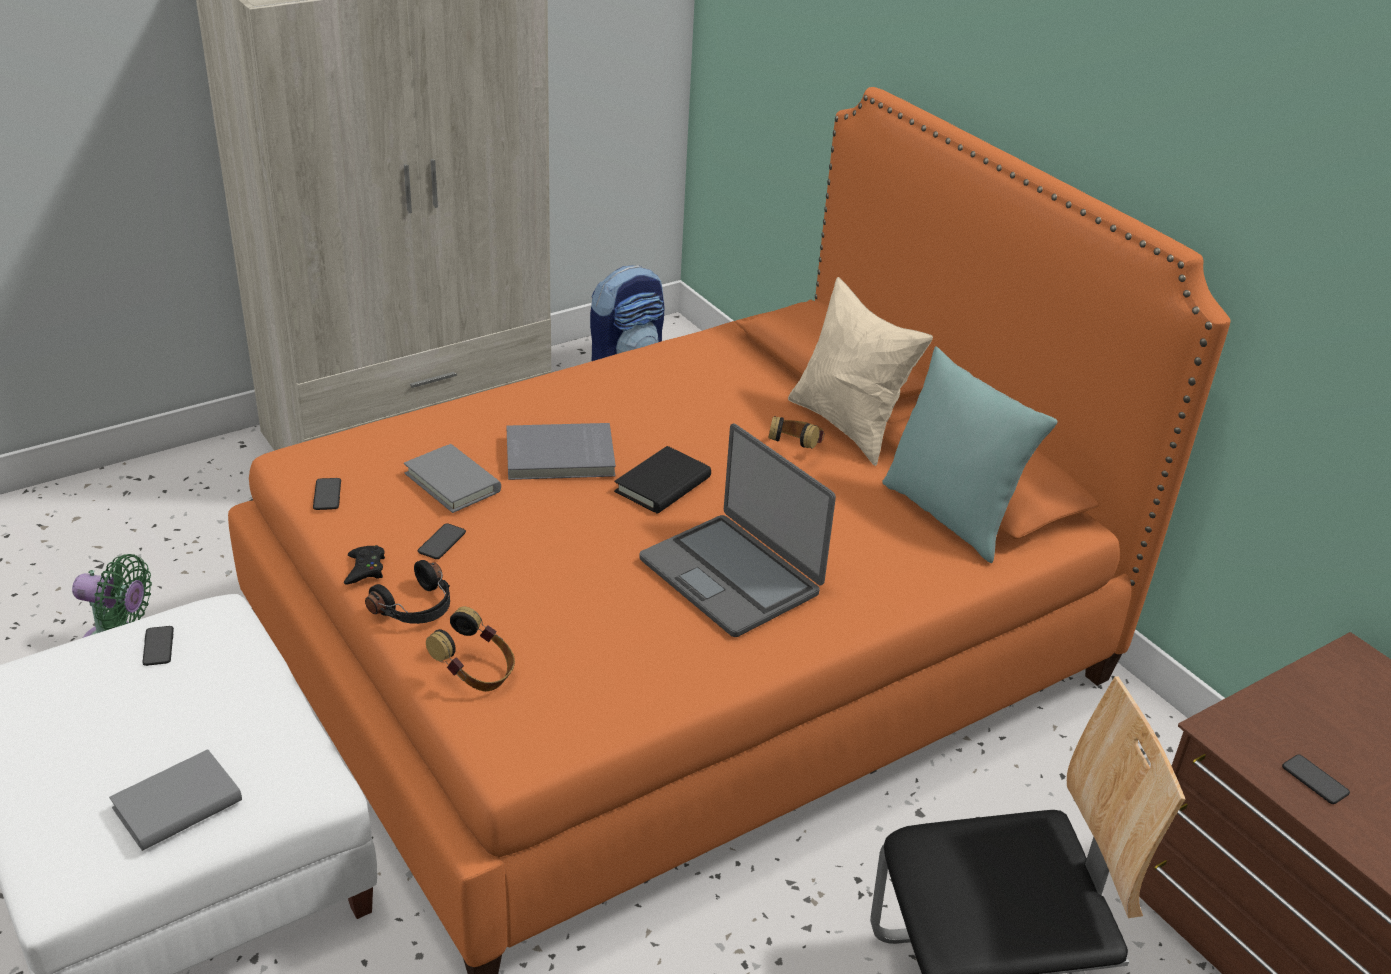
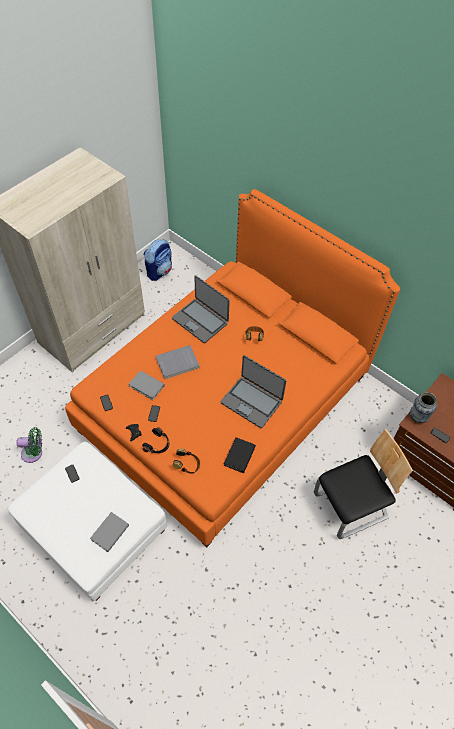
camera: 15 degrees left, 20 degrees up
black book [614,446,711,514] -> black book moved to [224,437,256,473]
beige pillow [788,277,933,466] -> none
turquoise pillow [882,346,1057,563] -> none
none -> laptop [172,275,230,343]
none -> vase [410,392,437,423]

